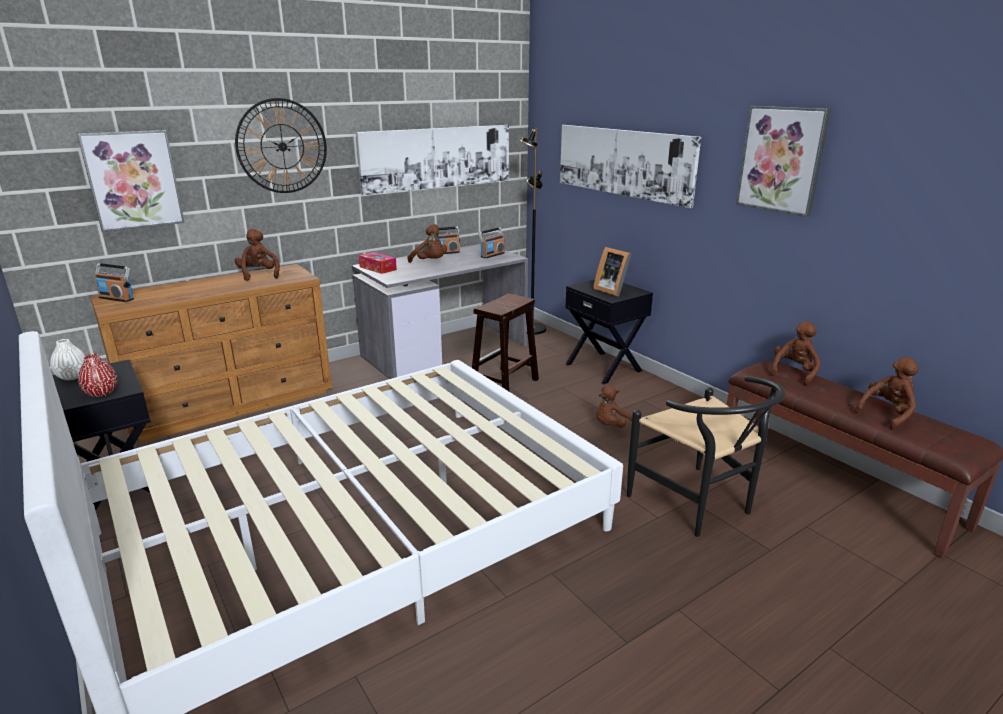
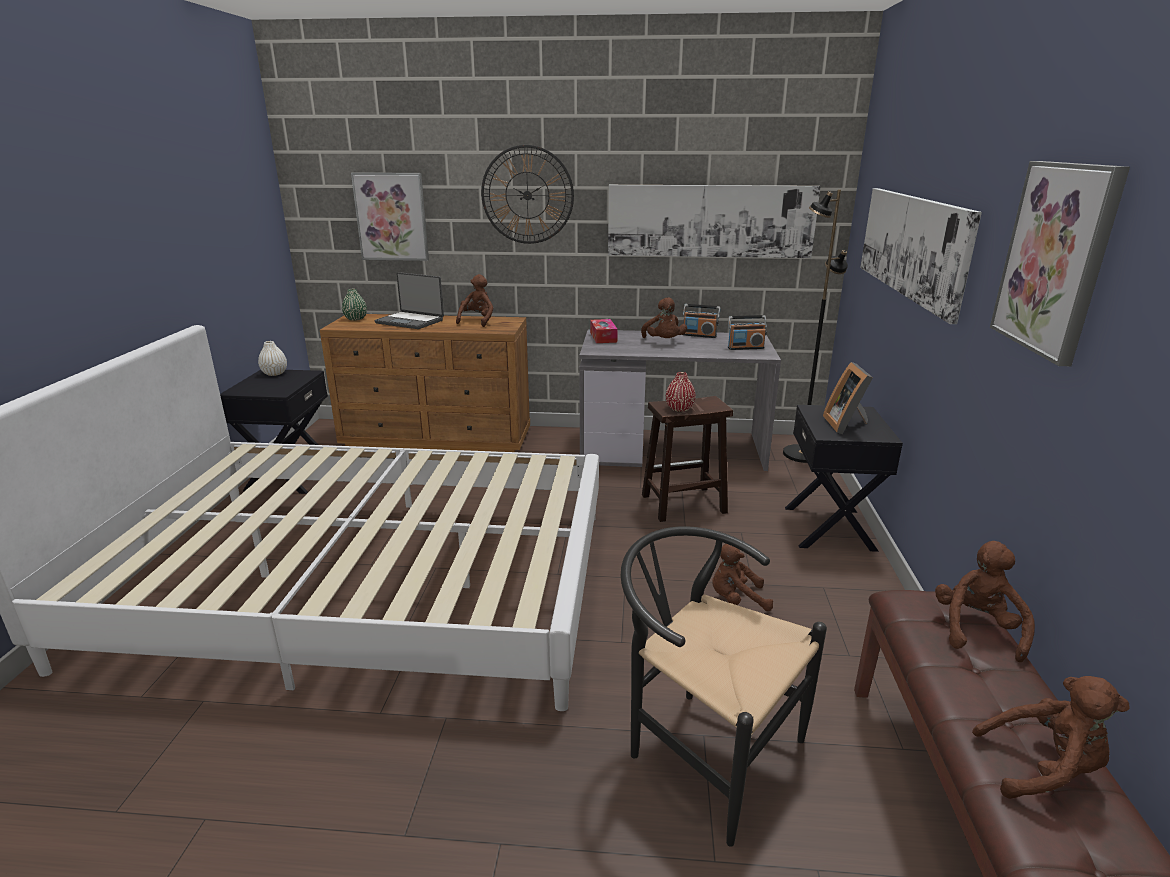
camera: 40 degrees right, 0 degrees up
red vase [78,353,117,397] -> red vase moved to [666,372,696,412]
radio [94,263,134,302] -> green vase [342,289,367,321]
black chair [627,376,786,537] -> black chair turned 120 degrees clockwise [621,526,827,847]
brown plush toy [770,321,821,386] -> brown plush toy turned 60 degrees counterclockwise [935,541,1035,662]
none -> laptop [375,272,444,329]

